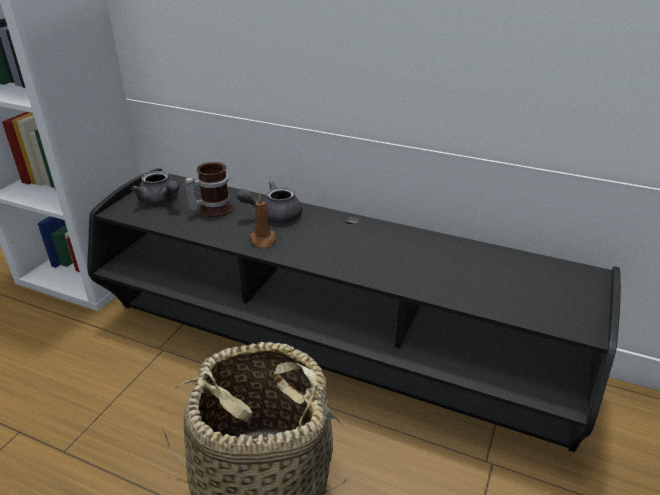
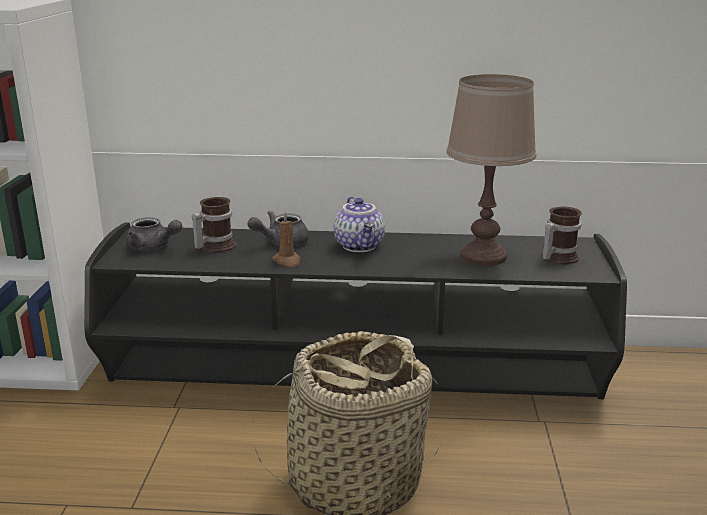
camera: 20 degrees left, 10 degrees down
none -> teapot [333,197,385,252]
none -> brown table lamp [446,74,536,266]
none -> mug [542,207,582,264]

